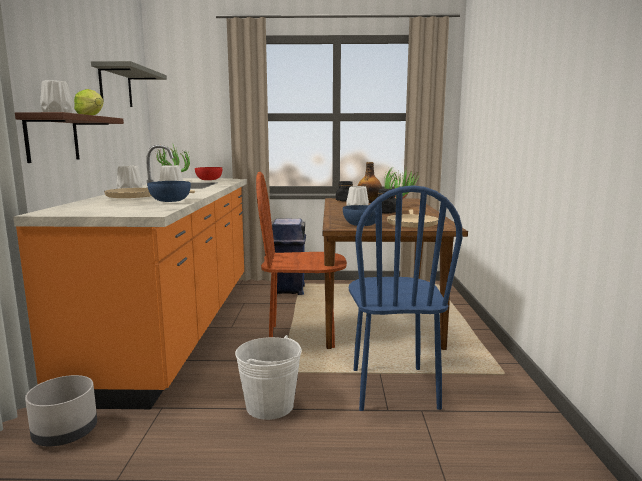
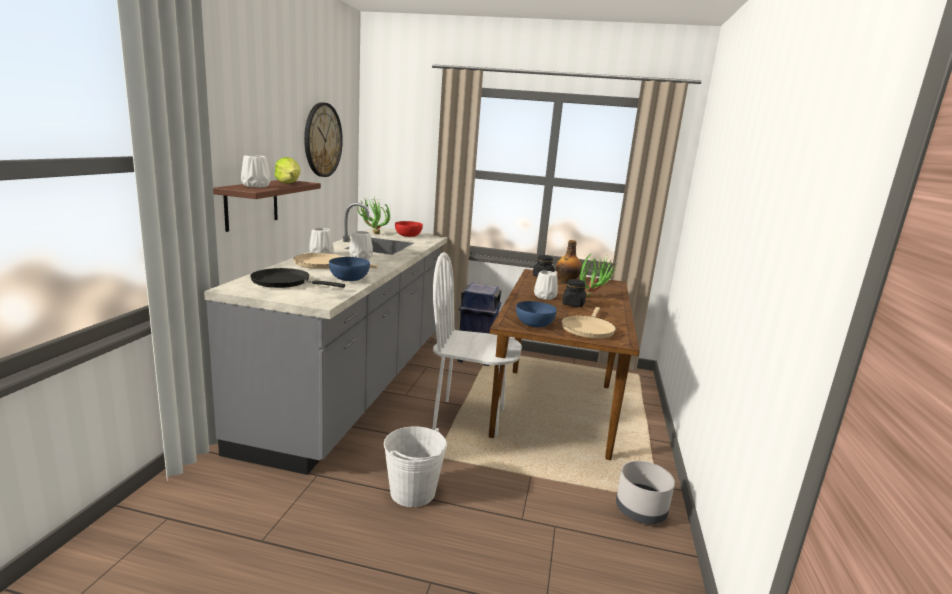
camera: 10 degrees right, 5 degrees up
orange counter [13,145,247,409] -> grey counter [204,203,447,475]
grey planter [25,375,97,446] -> grey planter moved to [616,461,675,524]
grey shelf [91,61,167,107] -> wall clock [304,102,343,177]
brown chair [256,172,347,348] -> white chair [432,252,522,438]
blue chair [349,185,462,411] -> none
none -> black frying pan [250,268,345,288]

